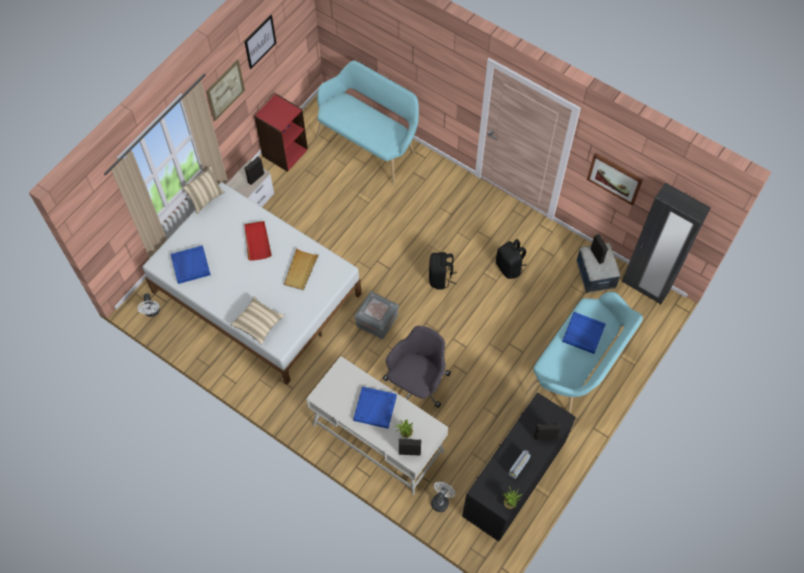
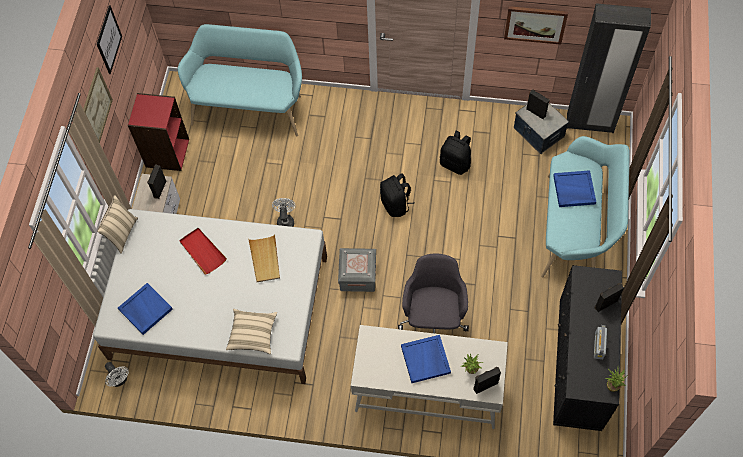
camera: 25 degrees left, 0 degrees up
white fan [431,482,456,512] -> white fan moved to [272,198,296,227]

